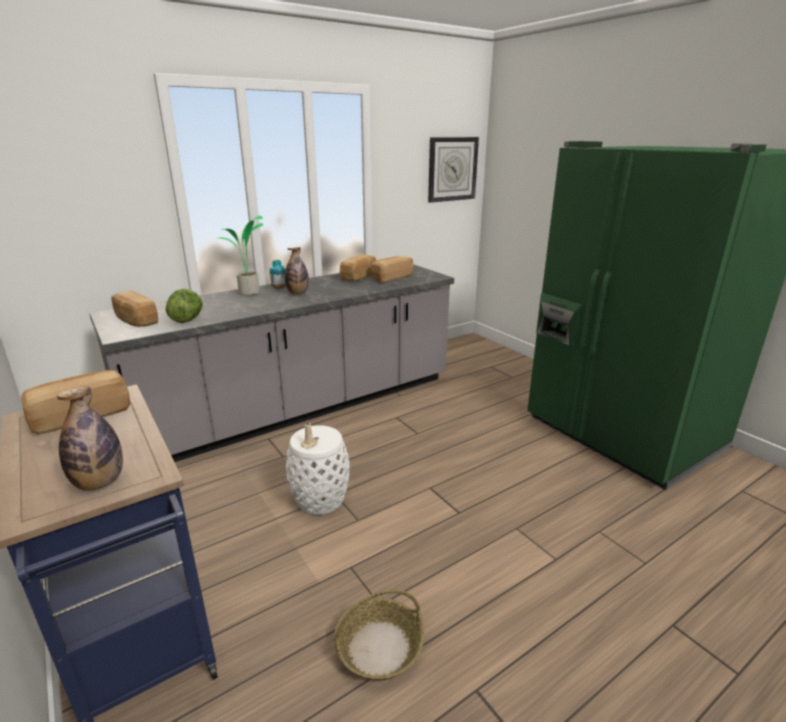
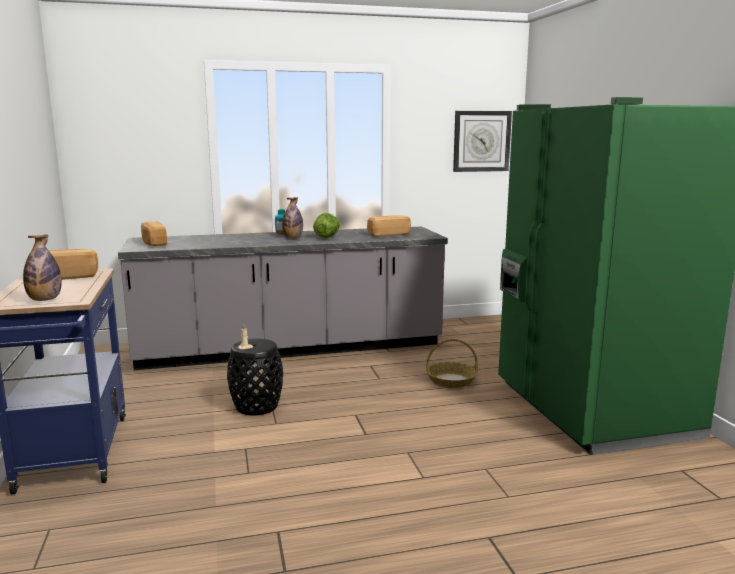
camera: 20 degrees right, 10 degrees down
lettuce [166,289,203,323] -> lettuce moved to [313,213,340,238]
potted plant [216,216,263,296] -> none
white stool [286,425,350,515] -> black stool [227,339,283,416]
basket [334,589,424,681] -> basket moved to [426,339,478,388]
bread [340,255,376,281] -> none

